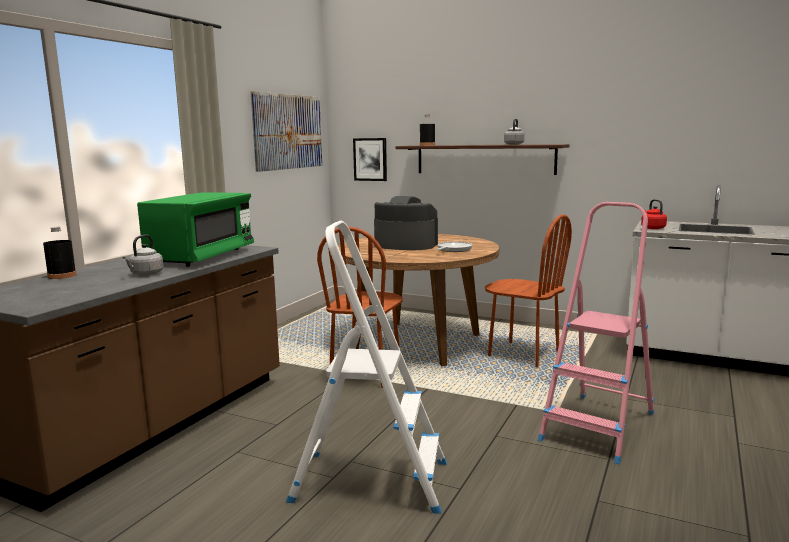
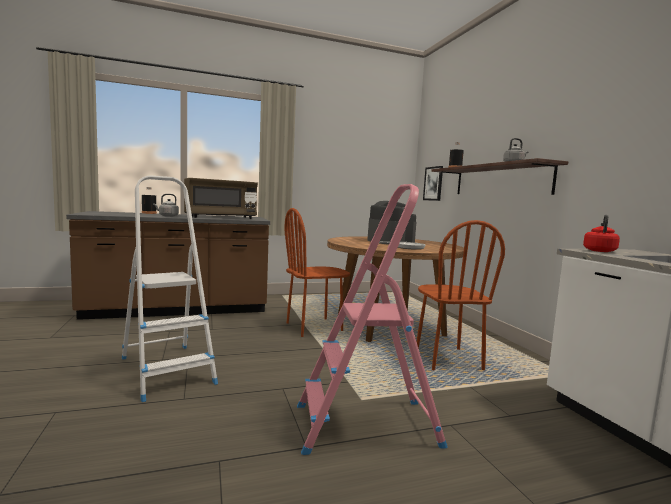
camera: 45 degrees right, 5 degrees down
green microwave [137,192,254,267] -> brown microwave [184,178,258,219]
picture [251,91,322,172] -> none

